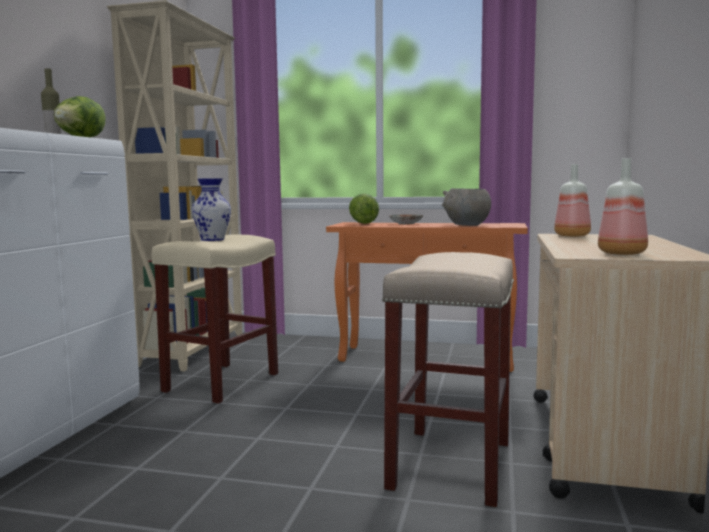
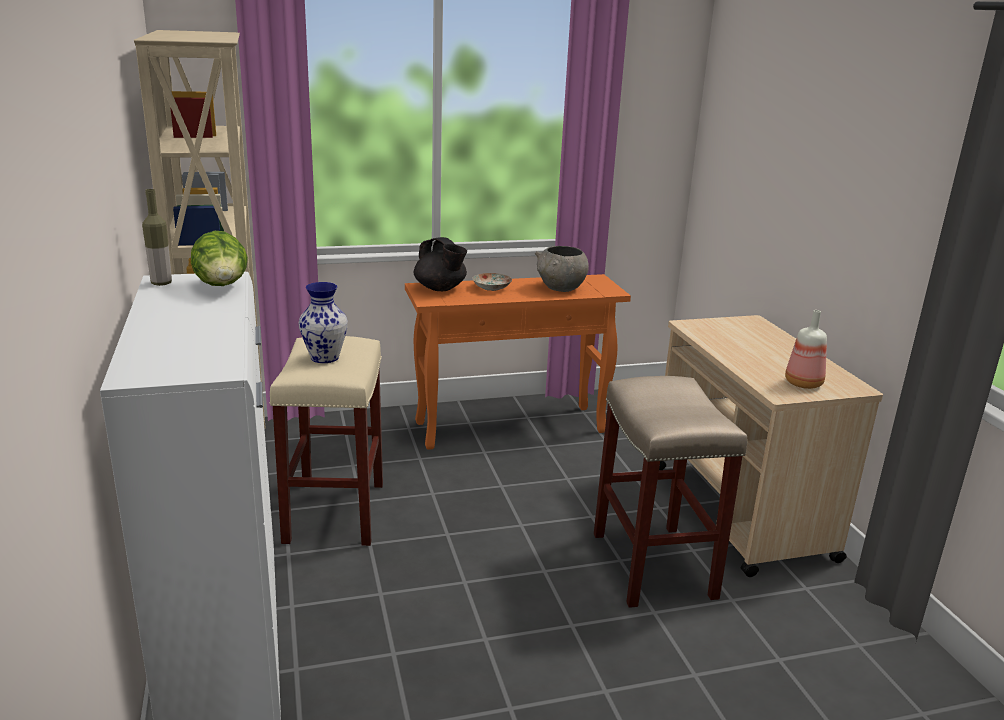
camera: 30 degrees left, 15 degrees up
lettuce [349,193,379,224] -> black teapot [413,237,467,291]
bottle [554,164,591,237] -> none

